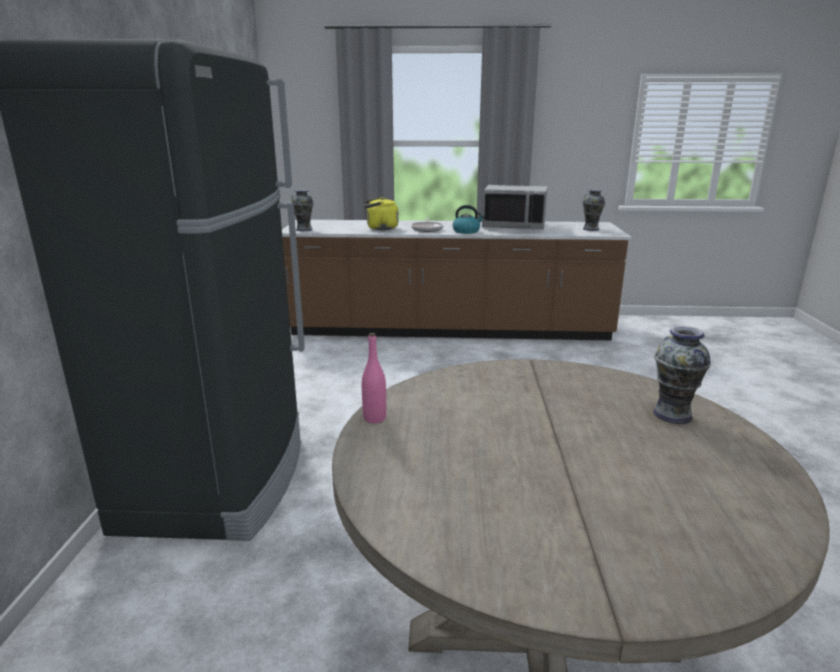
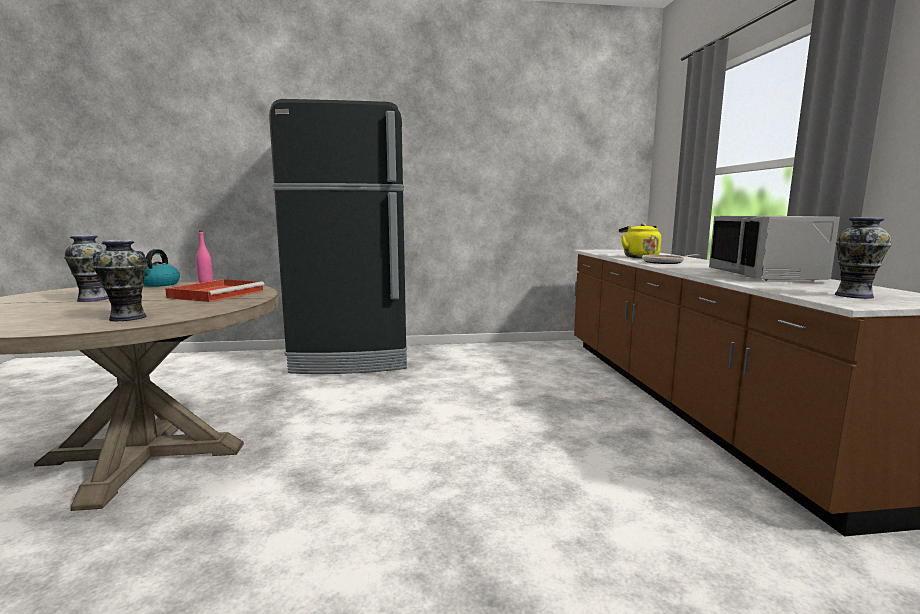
camera: 80 degrees right, 10 degrees down
vase [291,189,314,231] -> vase moved to [64,235,109,302]
kettle [453,205,485,234] -> kettle moved to [144,249,180,287]
none -> red tray [165,279,265,302]

